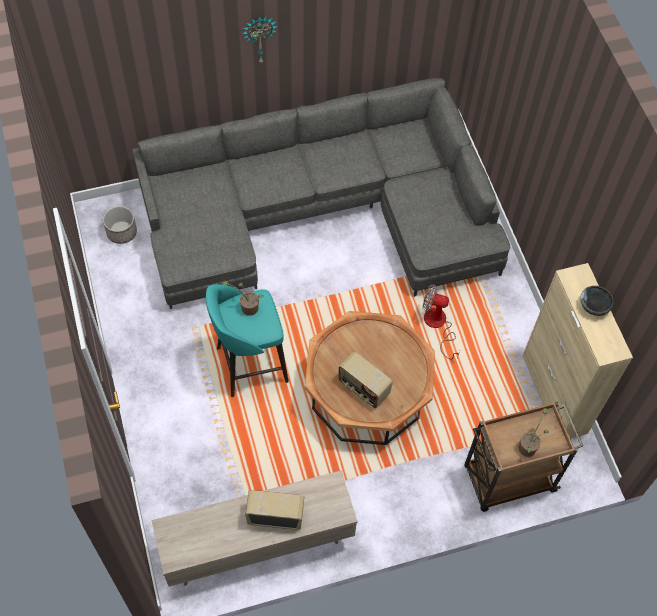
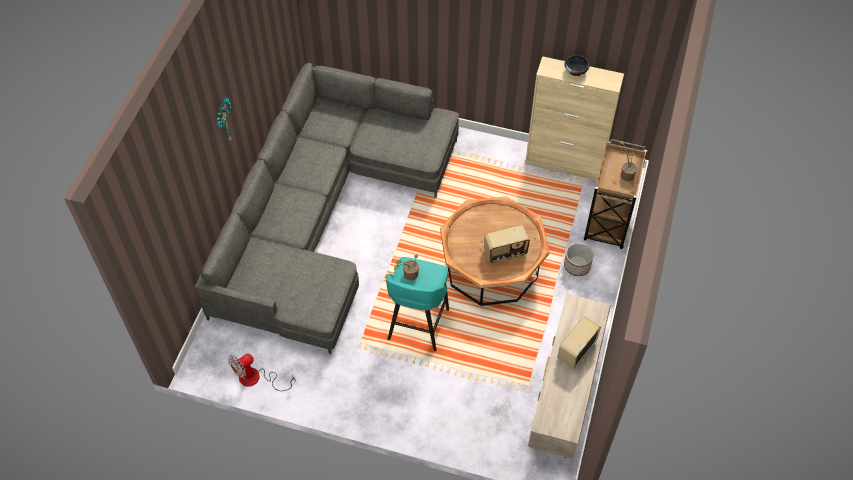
camera: 55 degrees left, 5 degrees down
planter [103,206,137,244] -> planter moved to [564,243,594,276]
fan [423,284,460,359] -> fan moved to [228,354,296,391]

